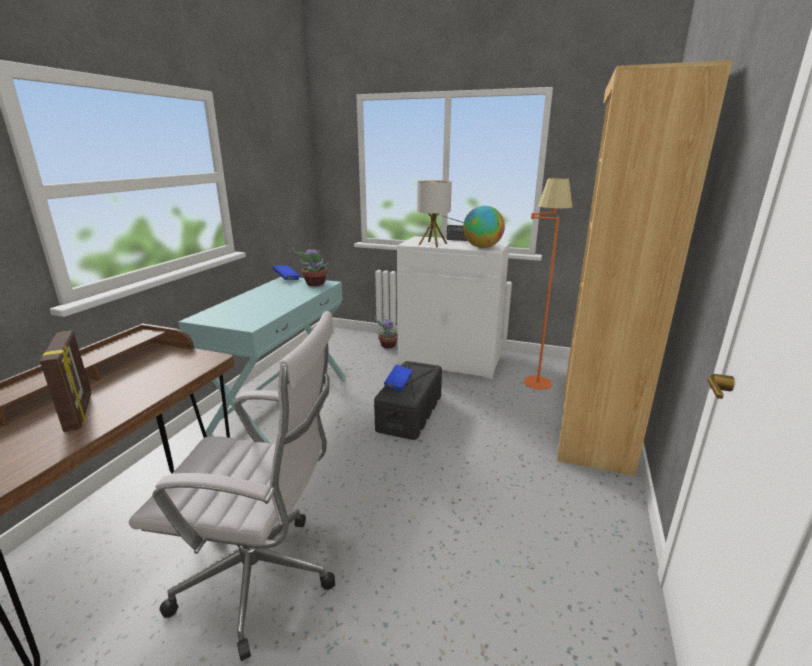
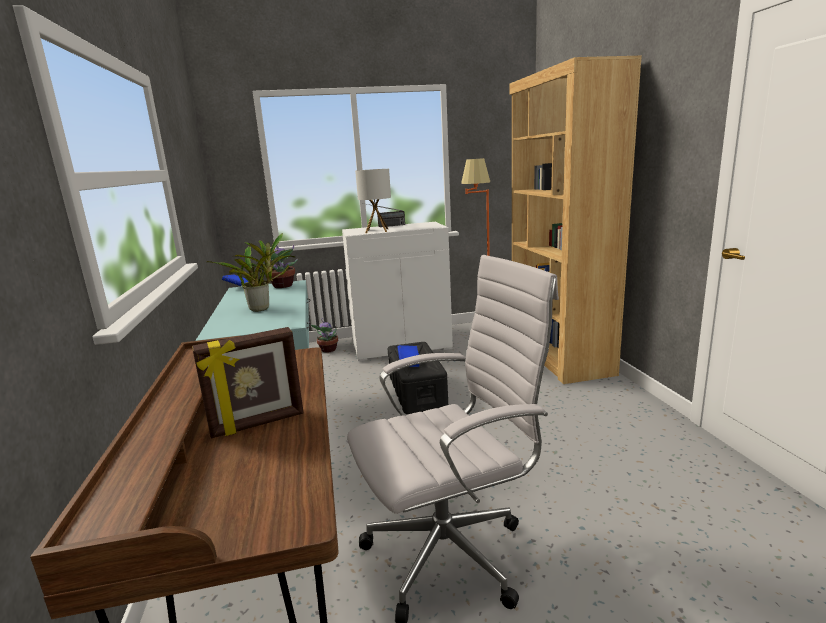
camera: 30 degrees left, 5 degrees down
picture frame [40,330,92,432] -> picture frame turned 120 degrees clockwise [192,327,304,439]
globe [463,206,505,248] -> none
none -> potted plant [206,233,296,312]

